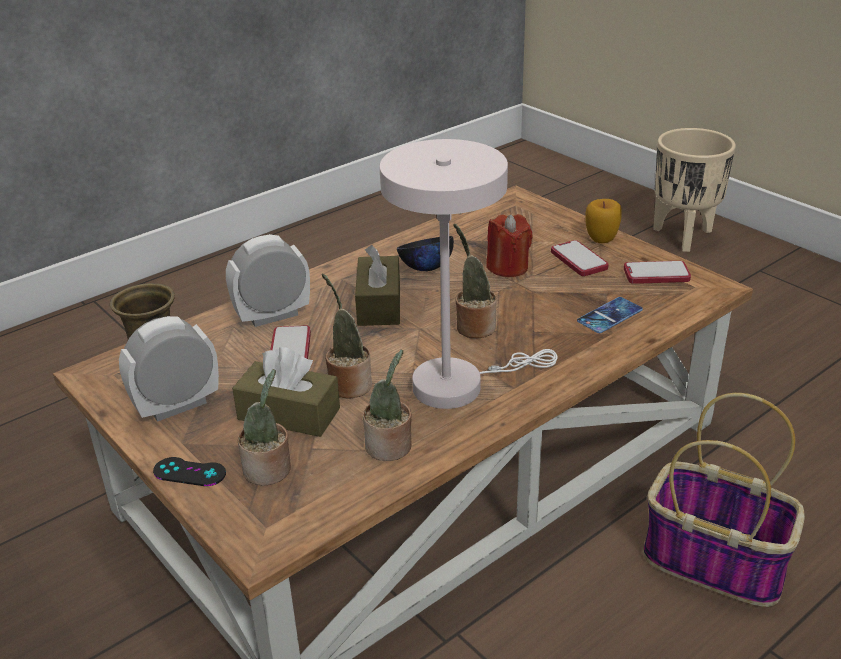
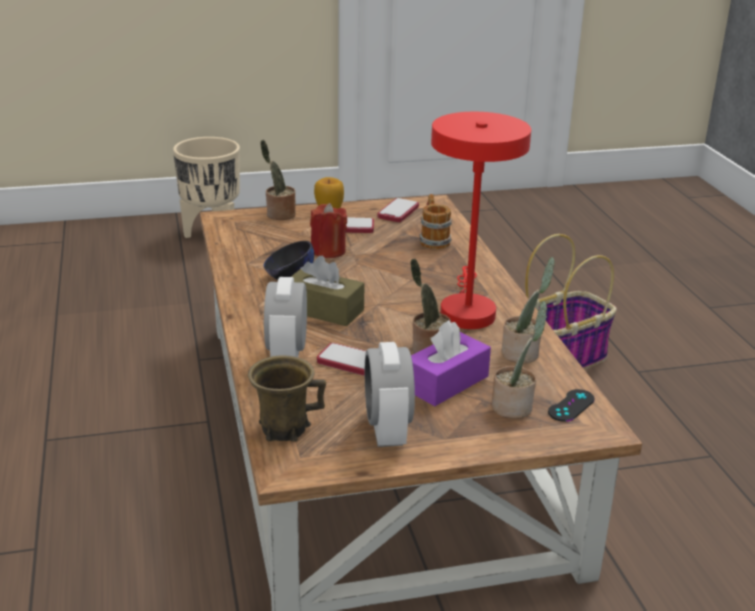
camera: 65 degrees left, 5 degrees down
black game controller [153,457,226,486] -> black game controller moved to [548,389,595,422]
brown tissue box [232,347,340,437] -> purple tissue box [411,320,491,406]
white table lamp [380,139,558,409] -> red table lamp [431,112,531,329]
potted plant [453,224,497,338] -> potted plant moved to [260,140,296,220]
phone [577,297,643,333] -> mug [419,194,452,250]

